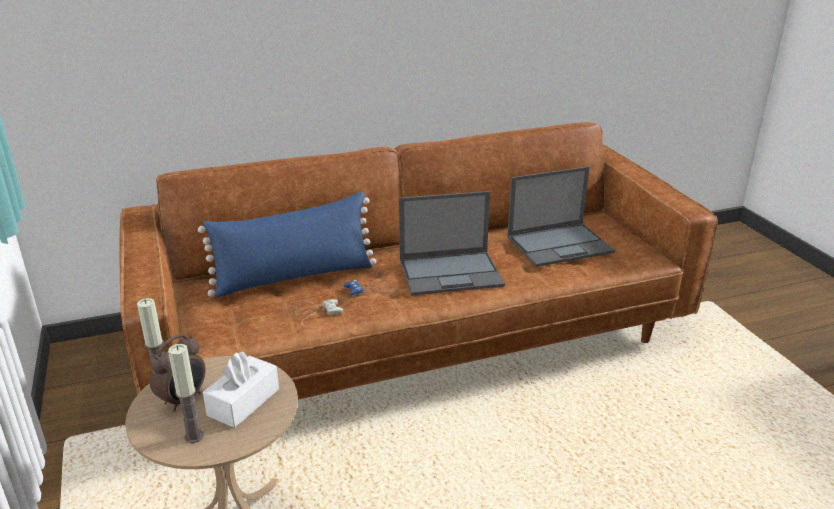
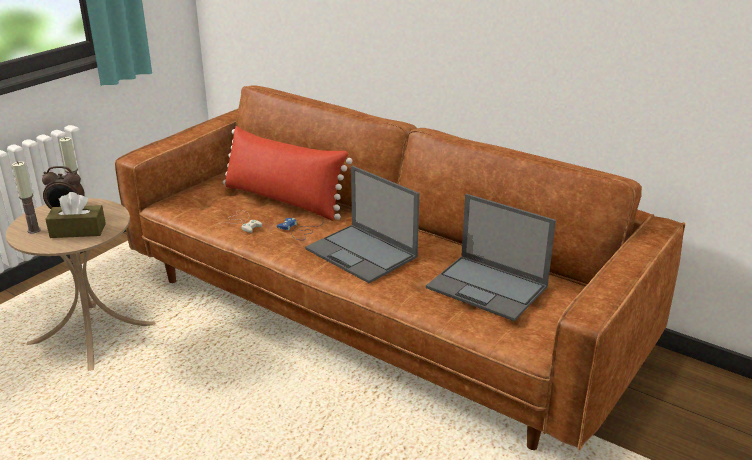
camera: 55 degrees right, 0 degrees up
blue pillow [198,192,376,297] -> red pillow [223,126,352,221]
white tissue box [203,352,279,428] -> brown tissue box [45,192,106,238]

